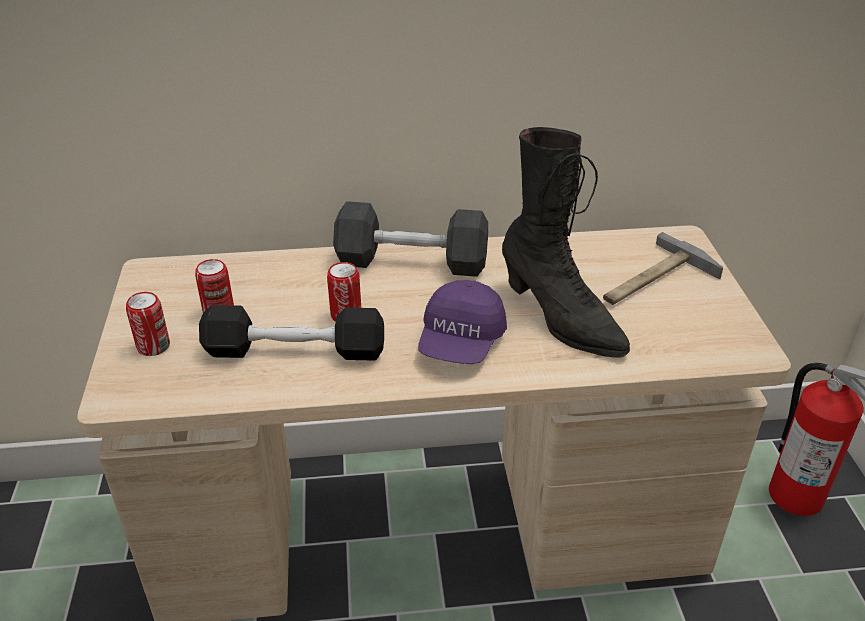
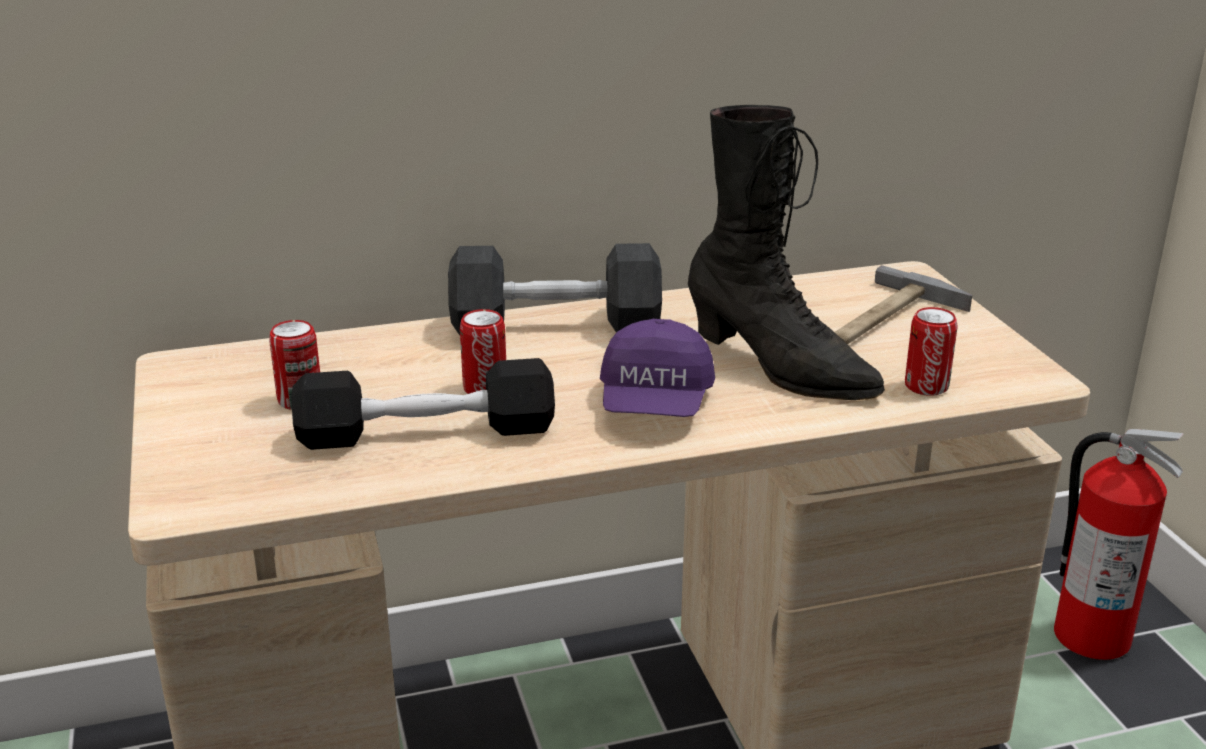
camera: 10 degrees left, 10 degrees down
can [126,292,170,356] -> can moved to [905,307,958,396]

